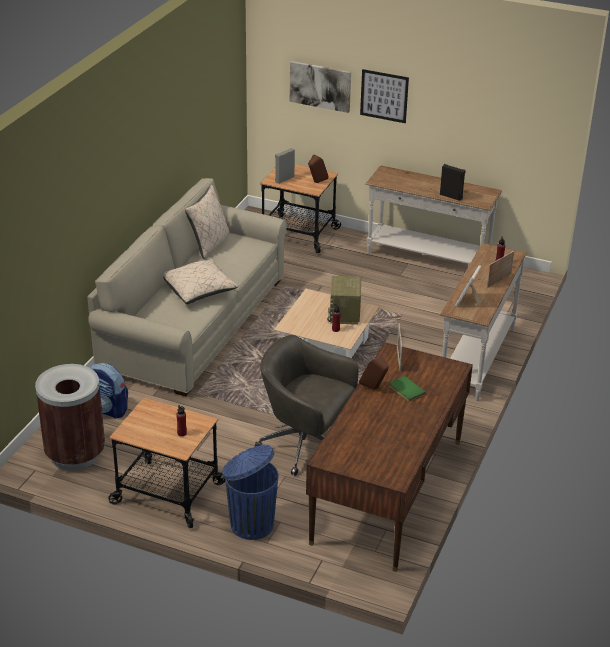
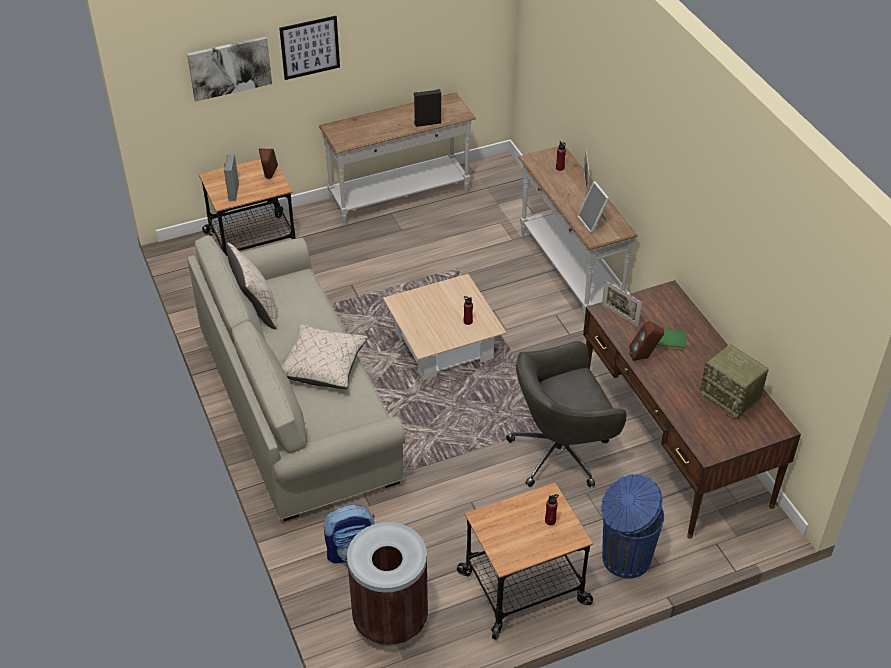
camera: 45 degrees left, 10 degrees up
radio [327,276,361,325] -> radio moved to [700,344,769,419]

